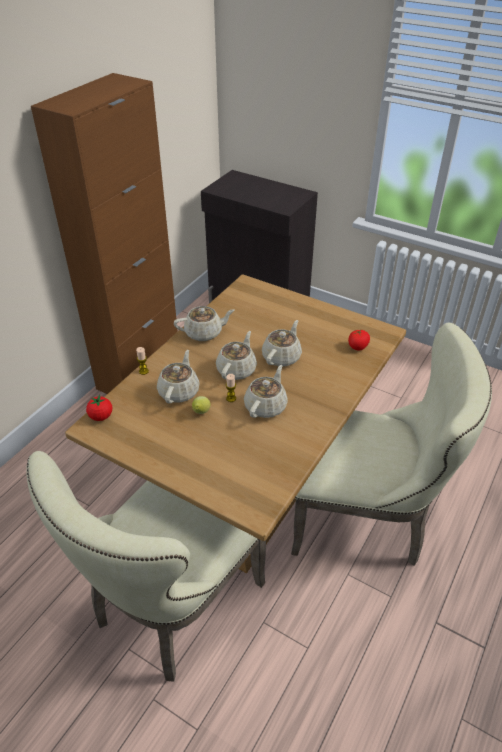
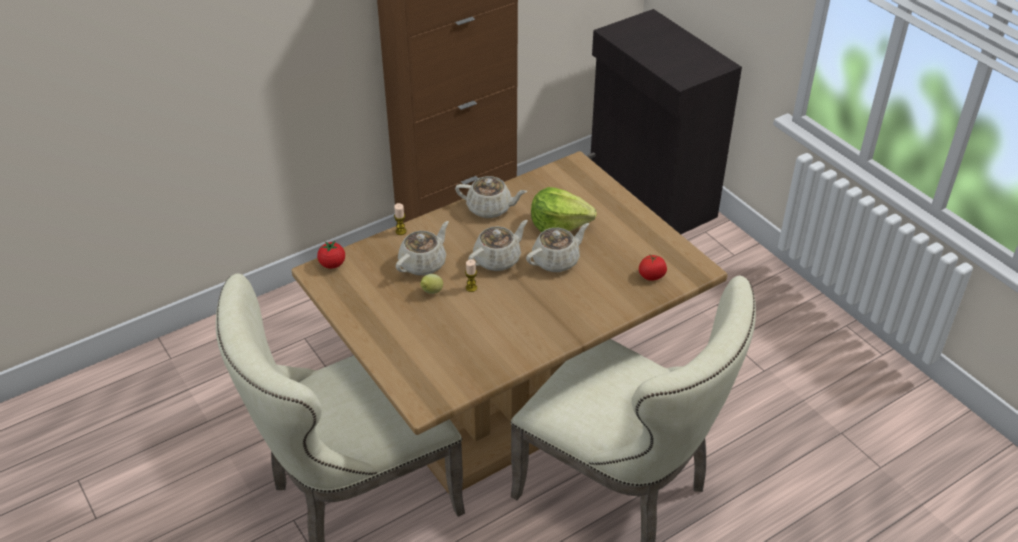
camera: 25 degrees right, 0 degrees up
beige teapot [244,365,288,418] -> none
none -> lettuce [531,187,597,232]

